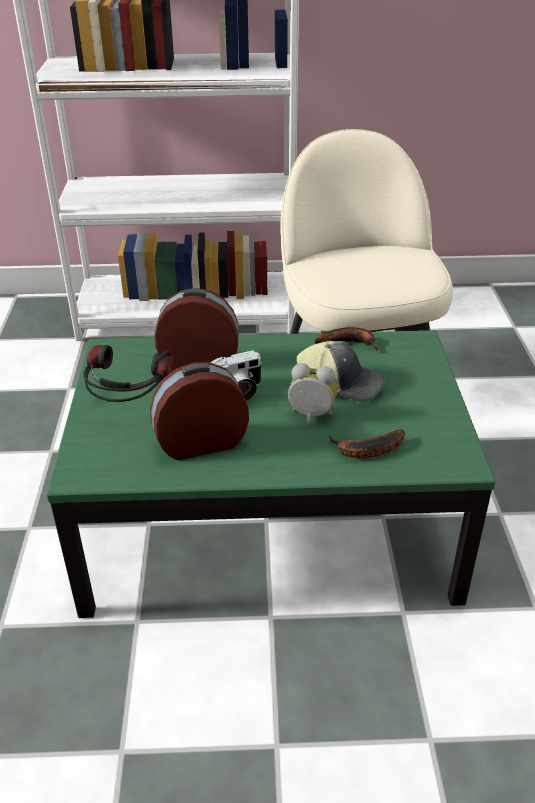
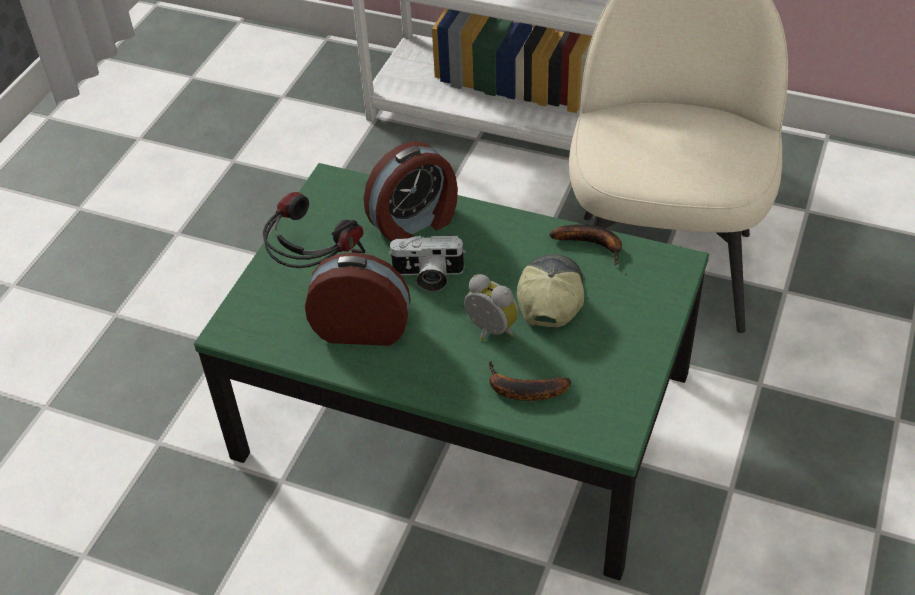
camera: 25 degrees right, 10 degrees up
alarm clock [155,288,239,371] -> alarm clock turned 120 degrees clockwise [364,141,458,242]
cap [296,341,385,401] -> cap turned 120 degrees counterclockwise [517,254,584,327]

